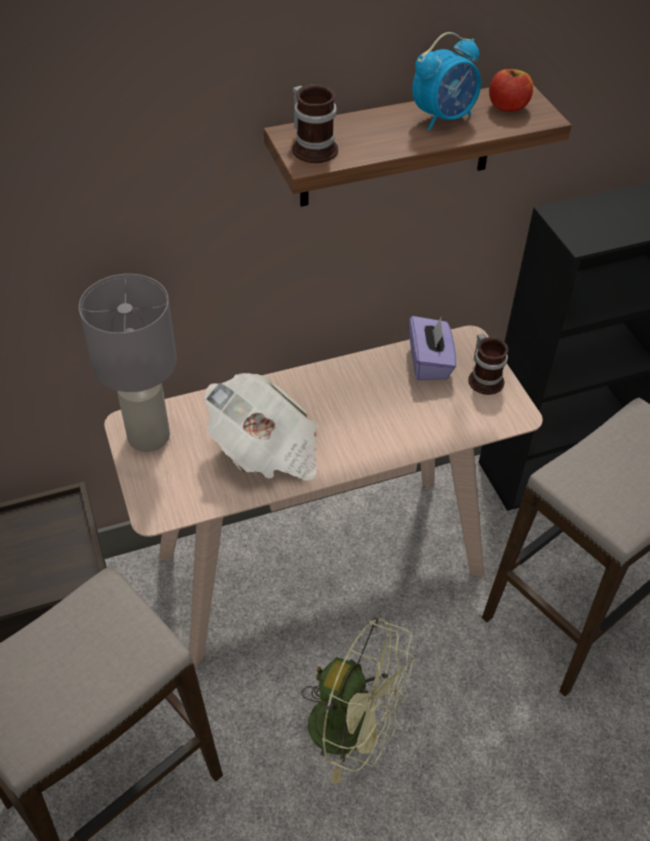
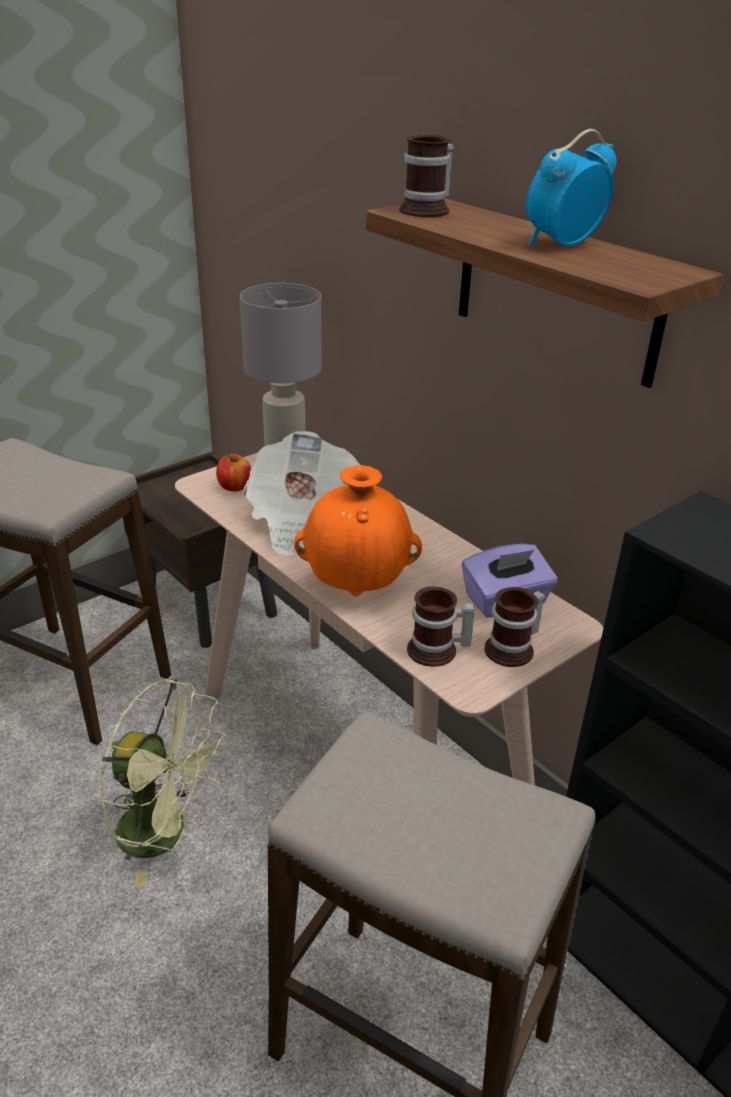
camera: 70 degrees right, 15 degrees down
green fan [301,618,415,783] -> green fan turned 75 degrees counterclockwise [100,679,227,886]
alarm clock [412,32,481,130] -> alarm clock turned 105 degrees clockwise [526,129,616,246]
apple [489,69,533,112] -> apple moved to [216,454,251,492]
none -> orange vase [294,465,422,597]
none -> mug [407,586,475,667]

